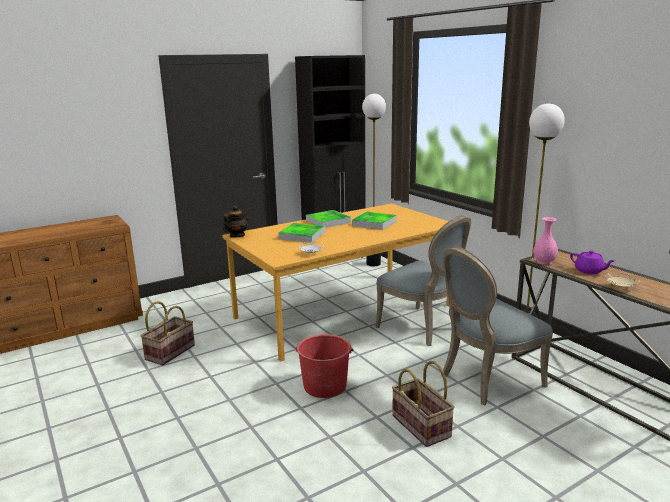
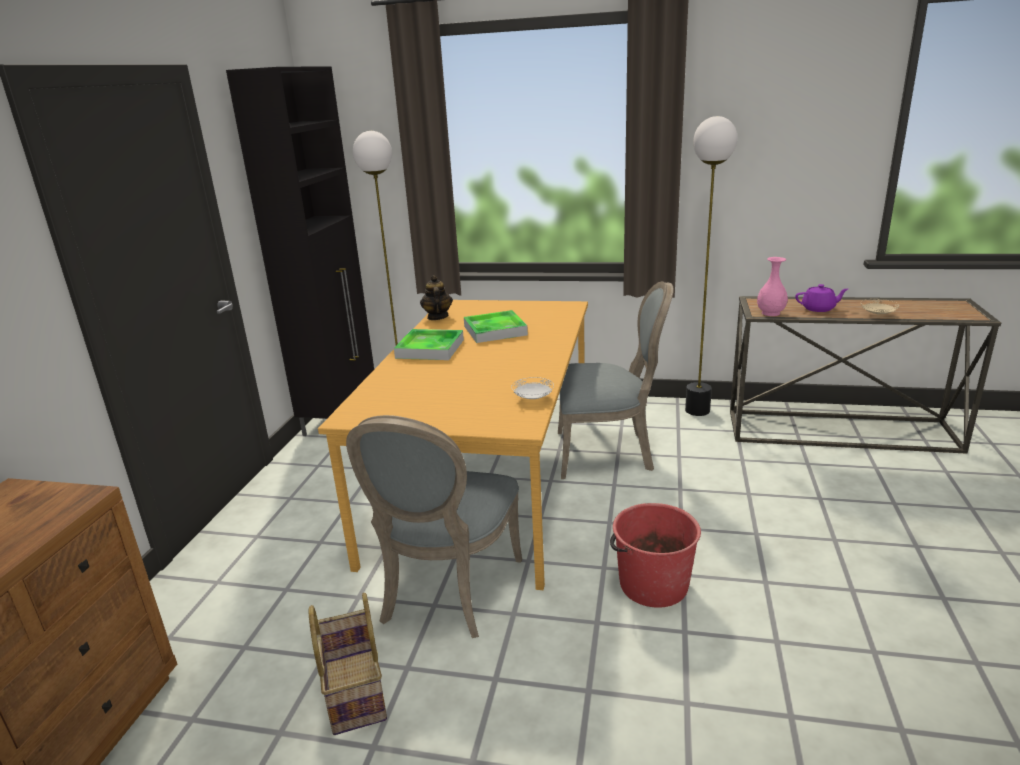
camera: 45 degrees left, 5 degrees up
teapot [223,206,249,238] -> teapot moved to [420,275,453,320]
tray [279,223,325,243] -> none
basket [392,361,455,447] -> none
grey chair [441,247,553,405] -> grey chair moved to [346,415,522,638]

